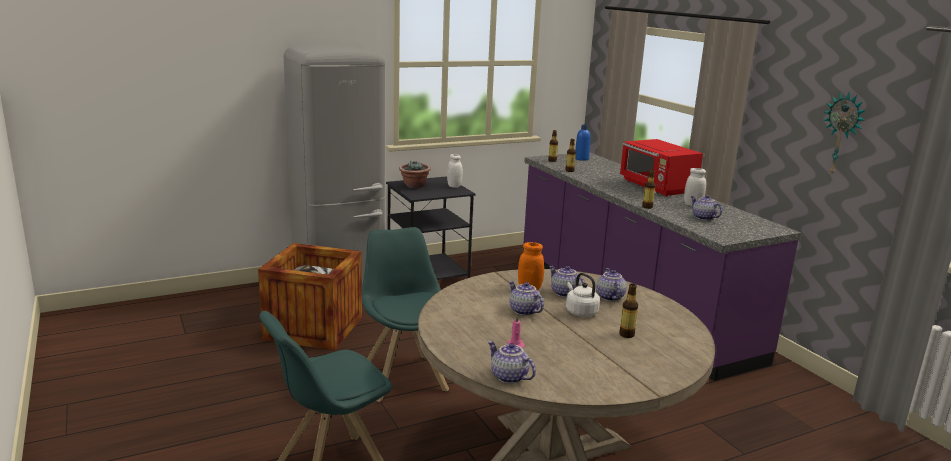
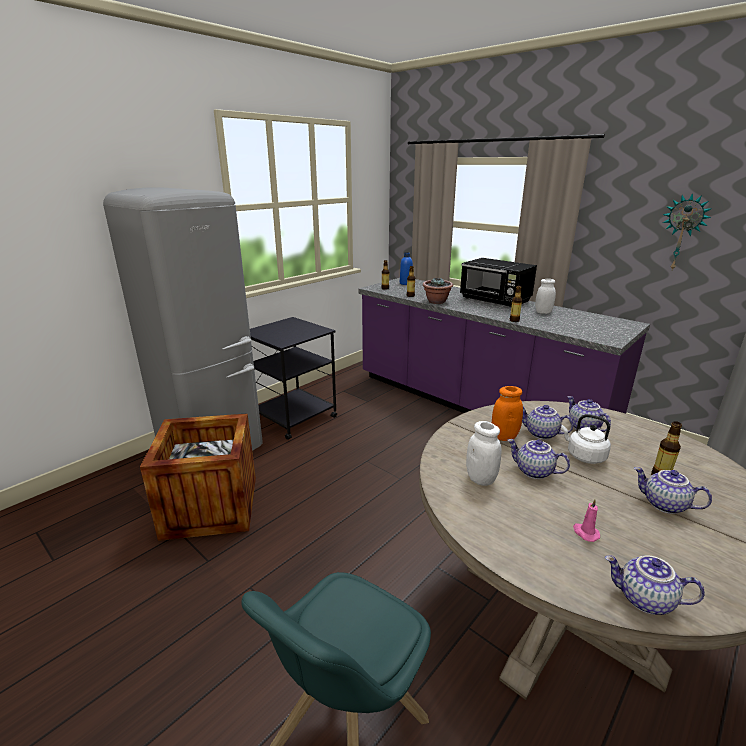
camera: 20 degrees left, 5 degrees up
turquoise chair [362,227,449,402] -> none
potted plant [399,161,431,189] -> potted plant moved to [423,278,453,304]
white jar [447,154,463,188] -> white jar moved to [466,421,501,486]
red microwave [620,139,703,197] -> black microwave [460,258,537,307]
teapot [691,195,722,220] -> teapot moved to [634,467,712,514]

